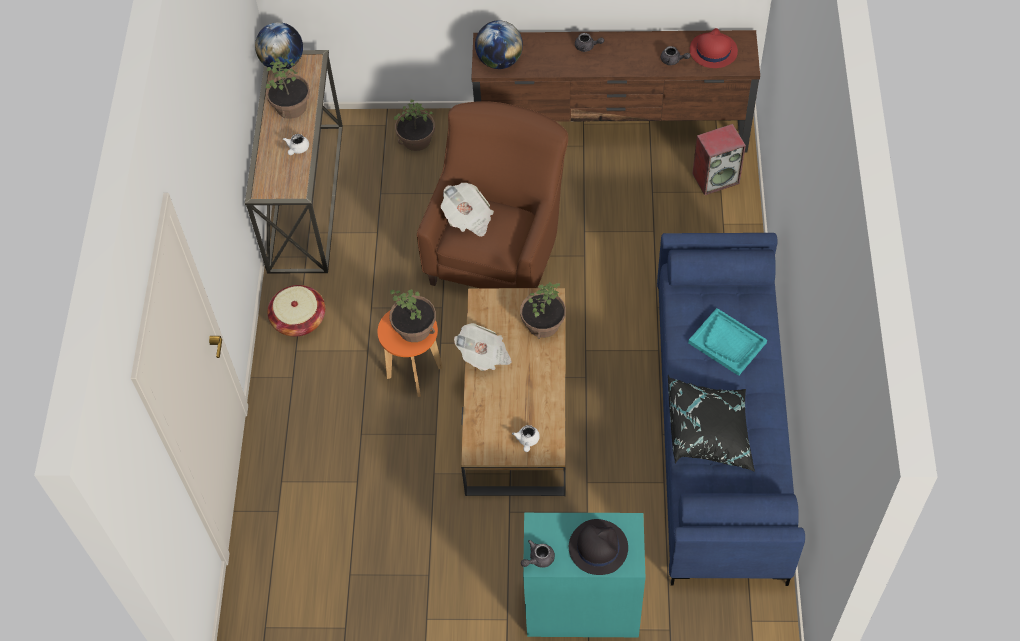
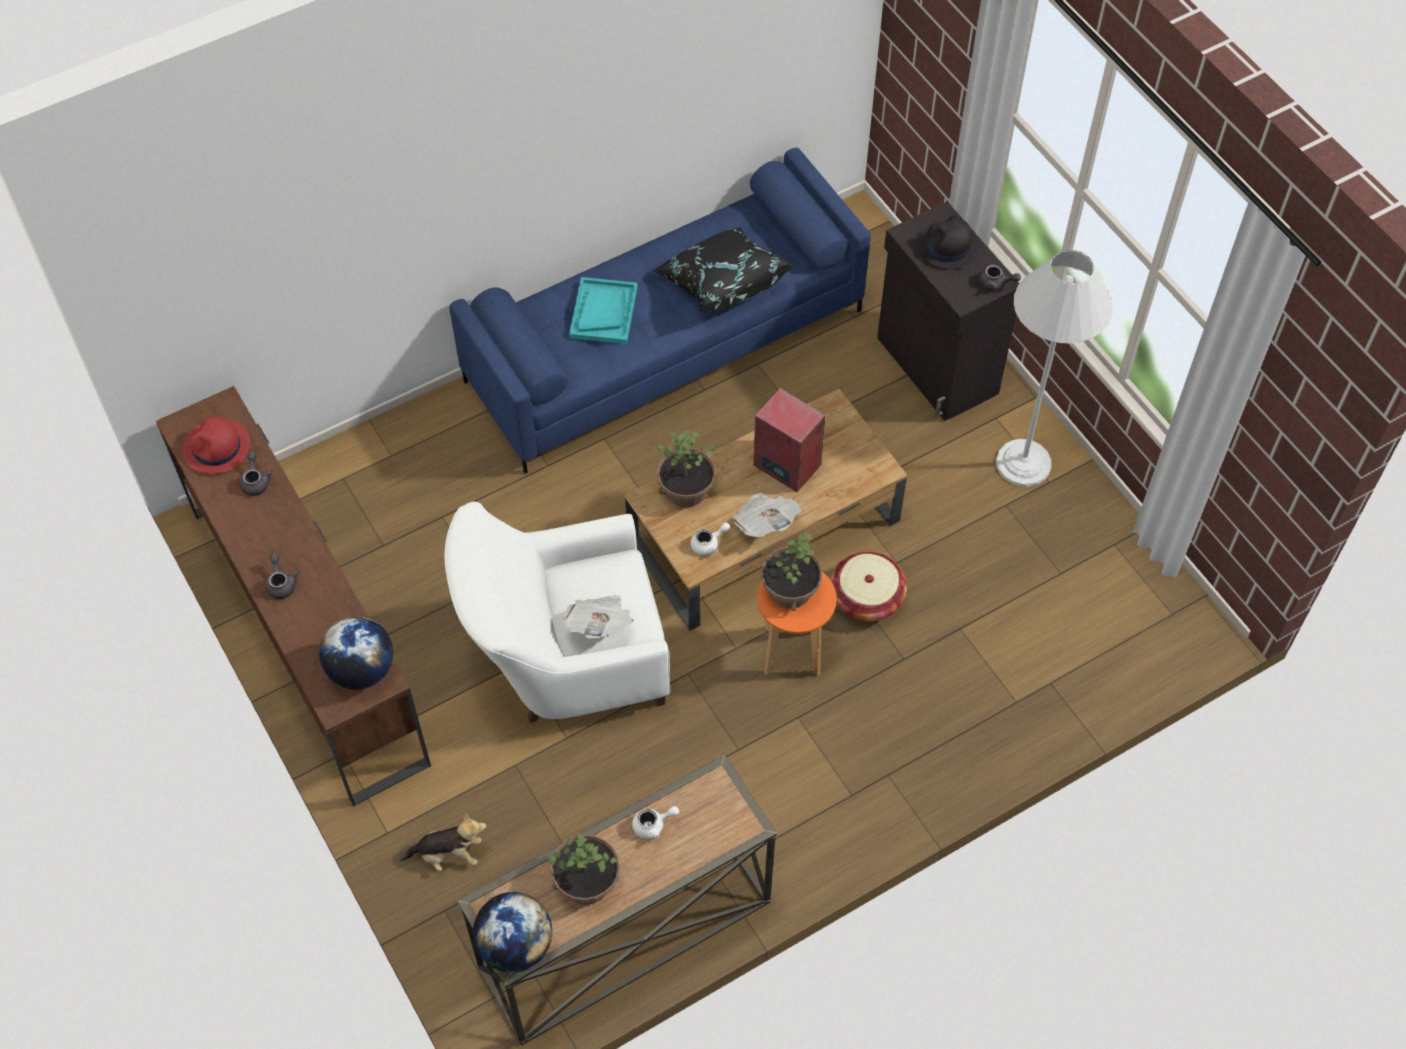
camera: 125 degrees left, 0 degrees up
basket [268,285,325,337] -> basket moved to [830,552,907,621]
potted plant [394,100,435,151] -> plush toy [400,814,487,871]
brown armchair [417,101,568,288] -> white armchair [444,502,670,723]
white teapot [512,425,540,452] -> white teapot moved to [690,523,730,556]
turquoise cabinet [523,513,645,637] -> black cabinet [877,201,1019,421]
speaker [692,124,746,195] -> speaker moved to [753,388,826,492]
none -> white floor lamp [996,250,1113,487]

